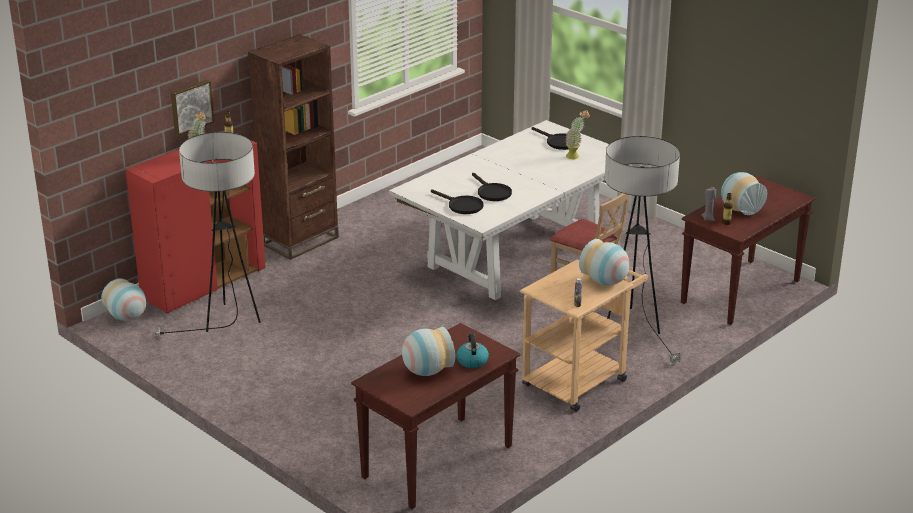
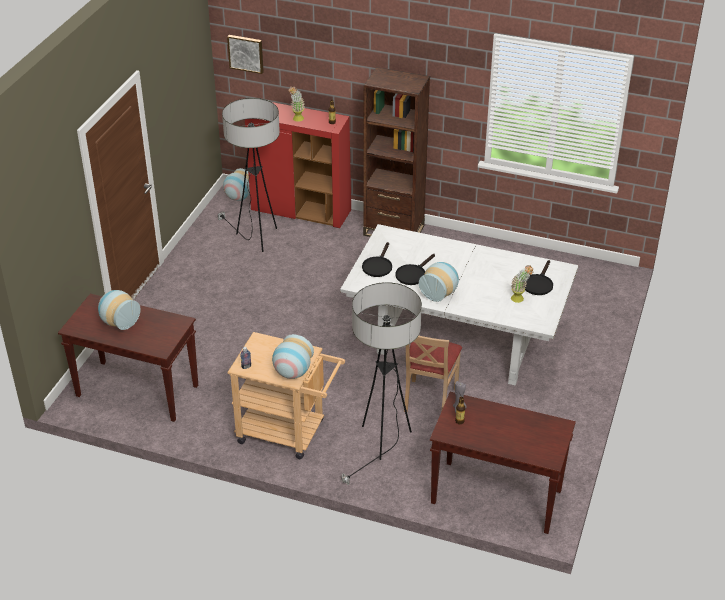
camera: 65 degrees right, 10 degrees up
picture [171,80,214,136] -> picture moved to [227,35,264,74]
kettle [456,333,489,368] -> none
vase [721,172,767,215] -> vase moved to [419,262,459,302]

